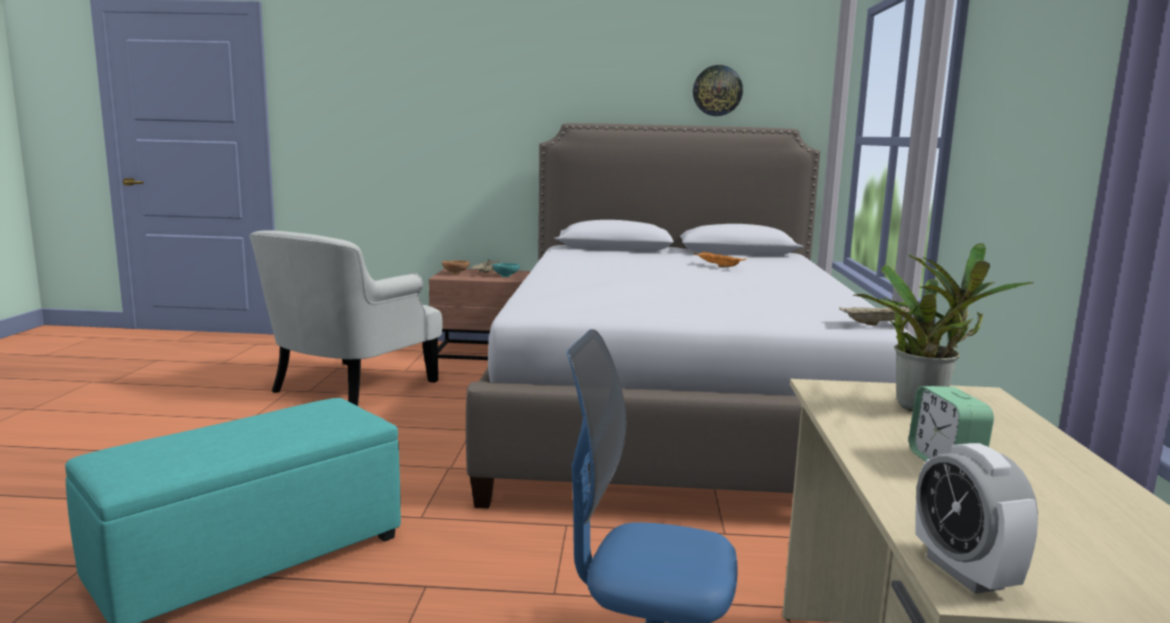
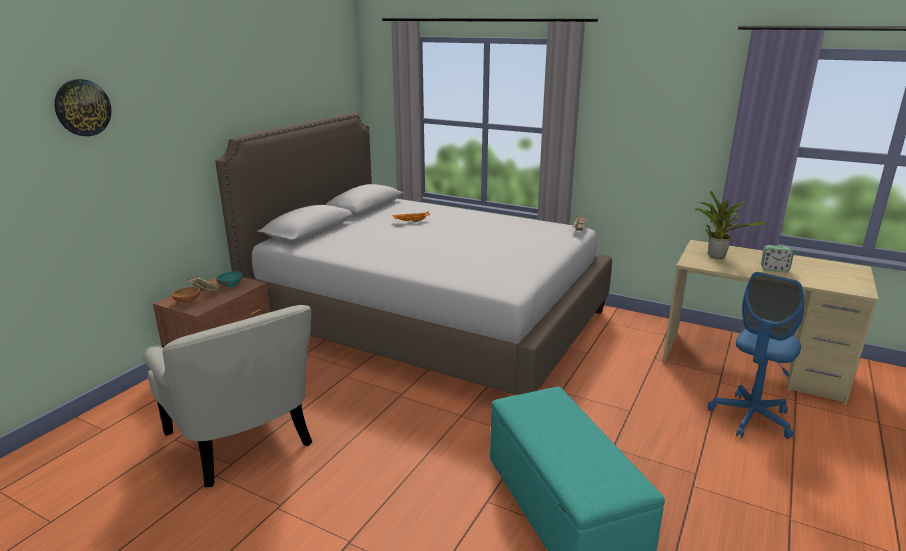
camera: 65 degrees left, 10 degrees up
wall clock [693,65,743,116] -> wall clock moved to [54,79,112,136]
alarm clock [915,443,1038,594] -> none

